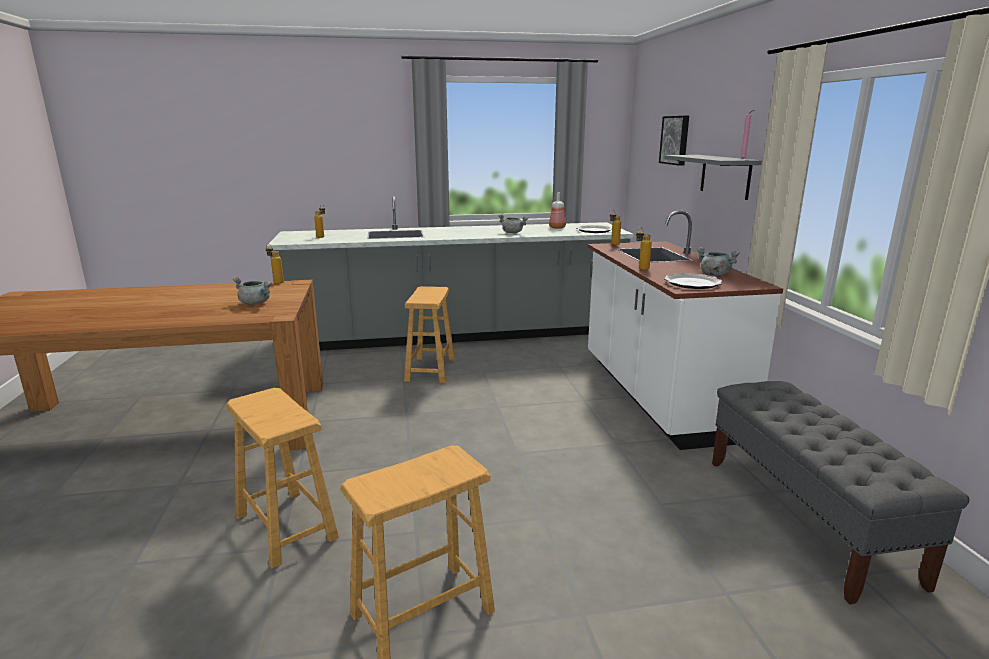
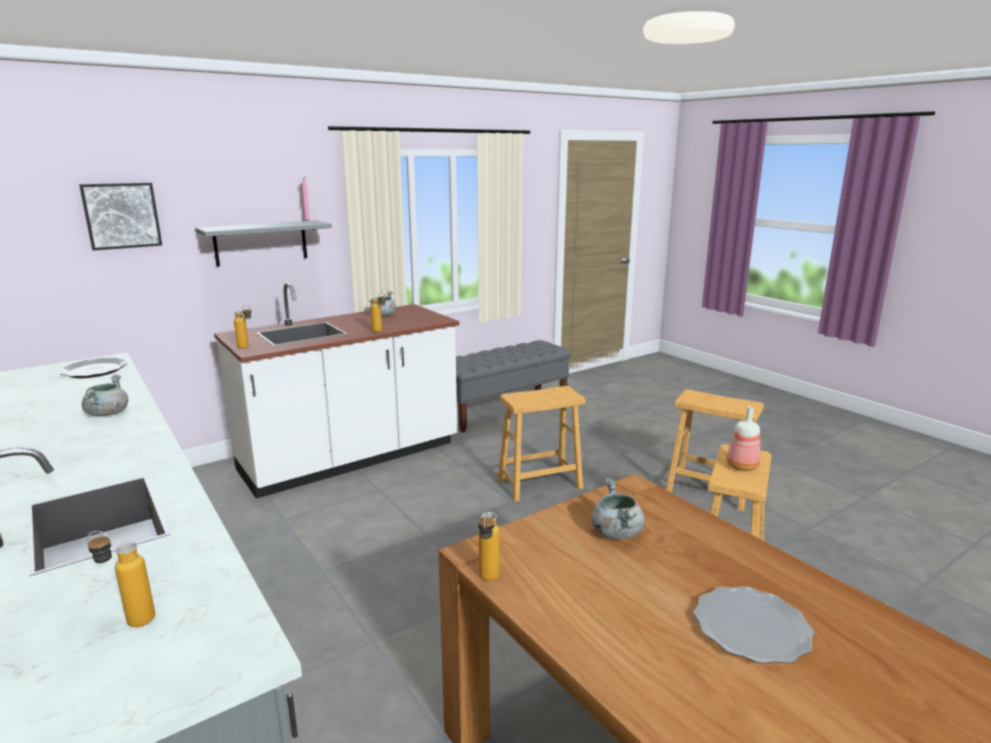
camera: 115 degrees left, 0 degrees up
brown stool [404,286,455,383] -> brown stool moved to [498,386,585,502]
bottle [549,193,566,229] -> bottle moved to [727,406,760,471]
plate [664,273,722,289] -> plate moved to [694,586,814,664]

